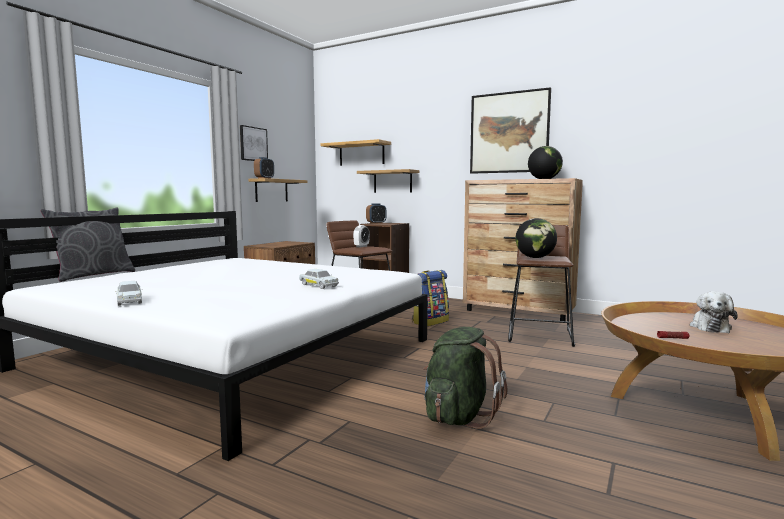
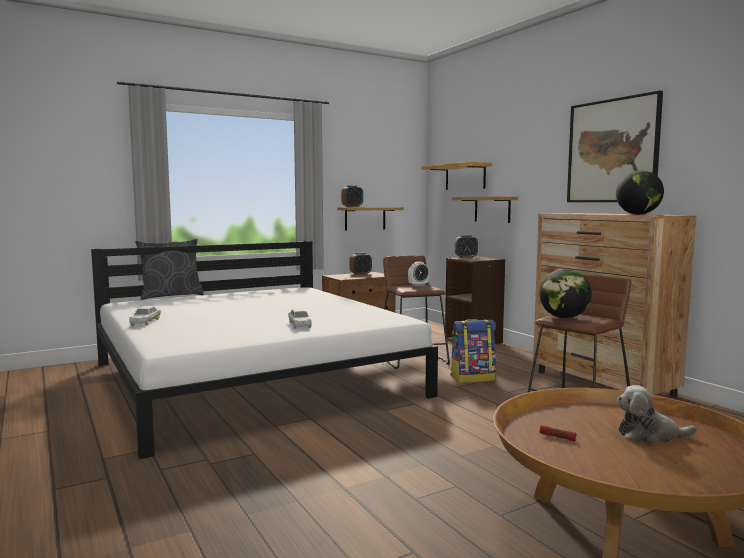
camera: 30 degrees right, 0 degrees up
picture [240,125,268,161] -> none
green backpack [423,327,507,429] -> none
plush toy [690,291,738,333] -> plush toy turned 45 degrees clockwise [617,385,697,444]
none -> alarm clock [349,253,372,275]

